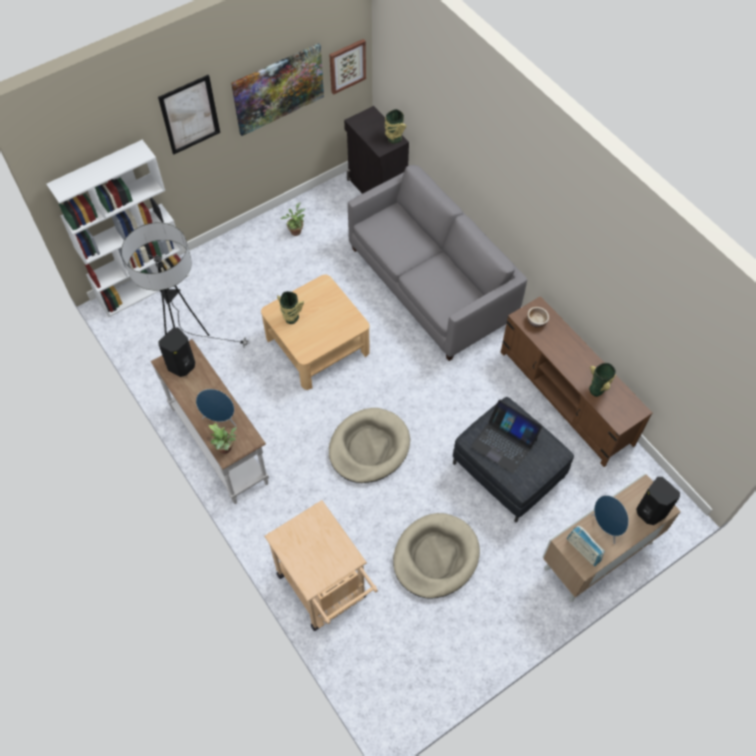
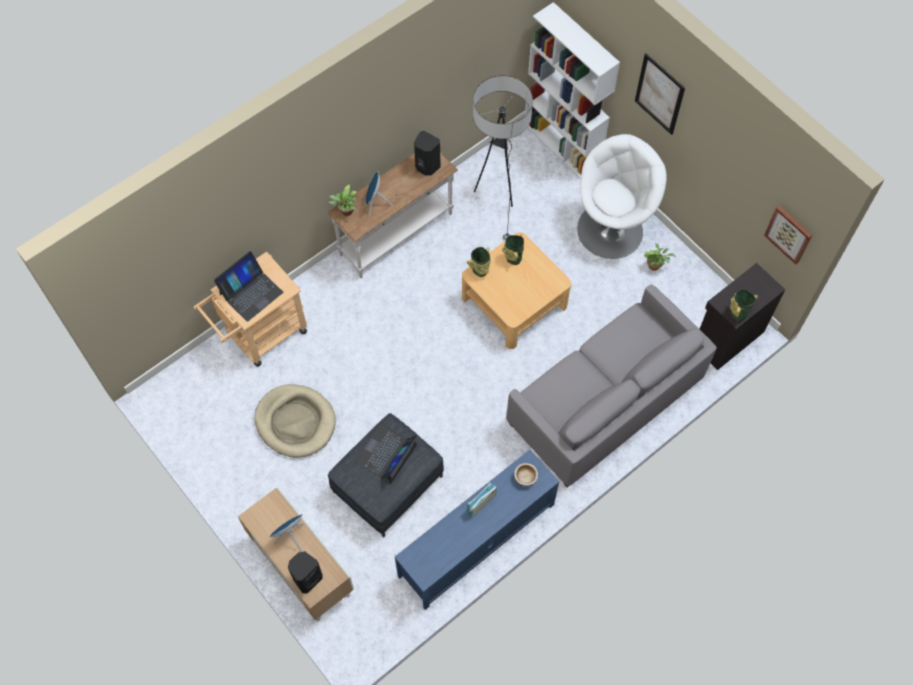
camera: 85 degrees right, 5 degrees up
picture [231,43,324,136] -> none
beige dog bed [329,408,410,483] -> none
brown tv stand [501,296,652,467] -> blue tv stand [395,450,559,610]
radio [567,526,605,566] -> radio moved to [466,482,497,518]
vase [589,363,616,397] -> vase moved to [467,247,491,277]
none -> laptop [214,251,283,322]
none -> white armchair [577,134,667,259]

